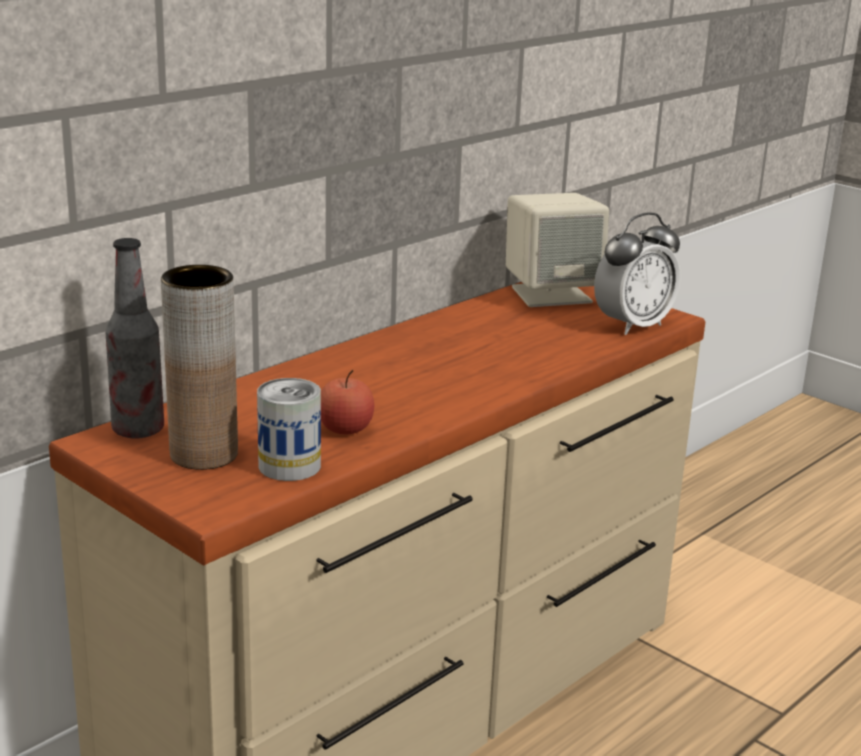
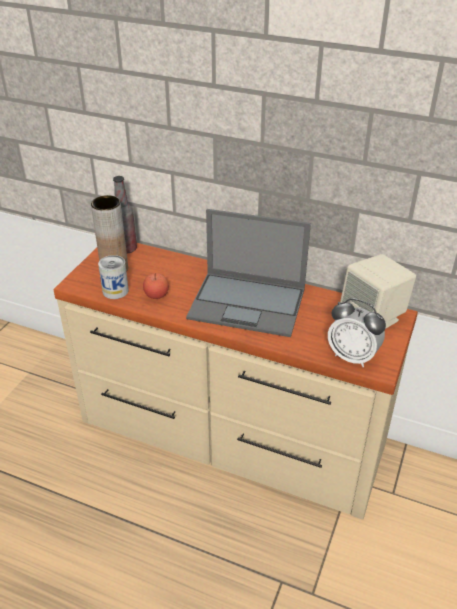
camera: 70 degrees right, 15 degrees up
none -> laptop [186,209,311,337]

